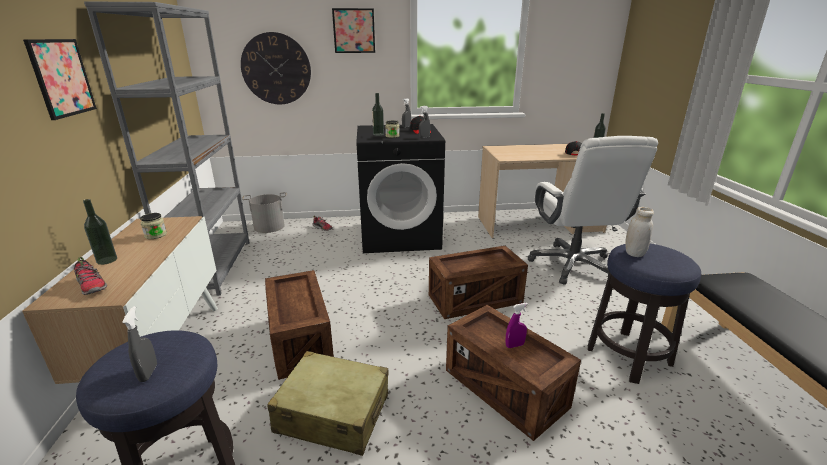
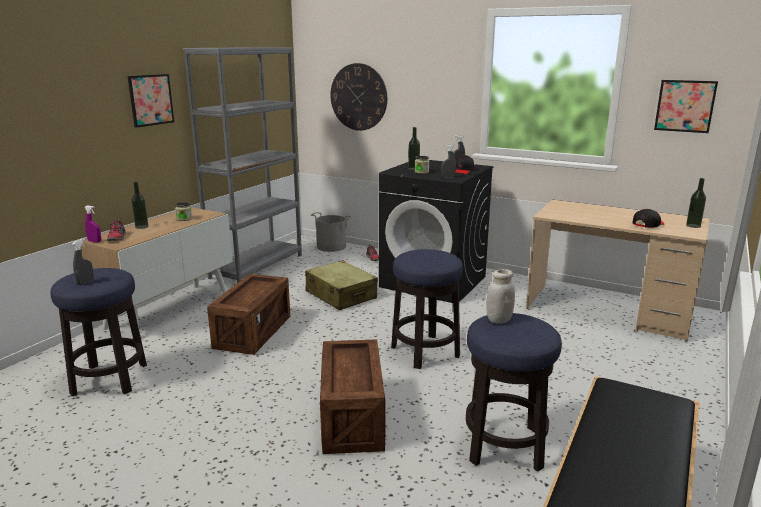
camera: 35 degrees right, 5 degrees down
beige suitcase [267,351,388,456] -> beige suitcase moved to [305,260,378,310]
picture [332,8,375,53] -> picture moved to [654,80,718,133]
crate [429,246,528,319] -> stool [391,249,463,369]
purple spray bottle [505,303,528,348] -> purple spray bottle moved to [84,205,101,242]
white office chair [528,136,658,285] -> none

